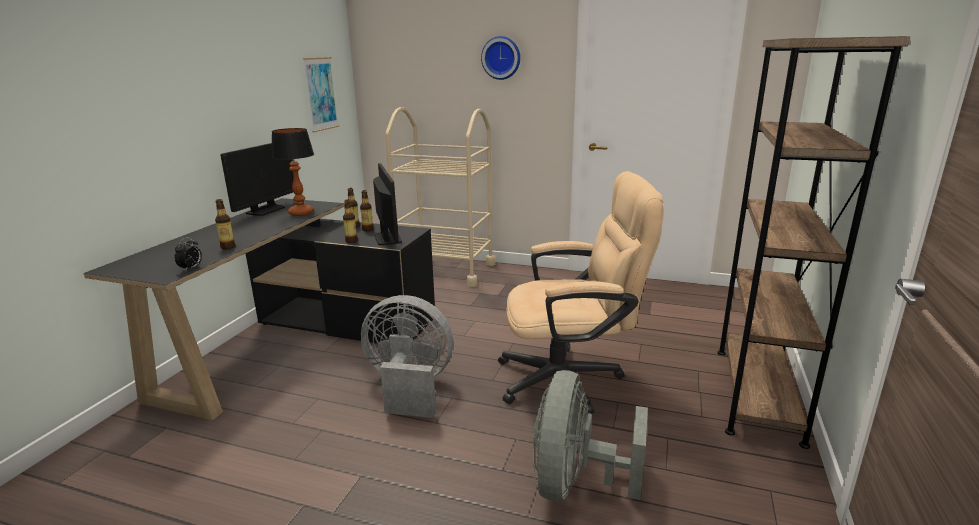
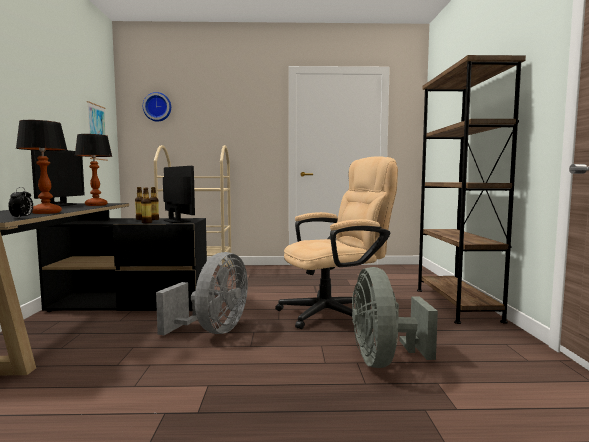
camera: 20 degrees left, 15 degrees down
bottle [215,199,235,250] -> table lamp [16,120,67,214]
grey fan [361,295,453,418] -> grey fan turned 120 degrees clockwise [156,252,248,335]
wall clock [481,36,520,80] -> wall clock moved to [143,92,171,122]

